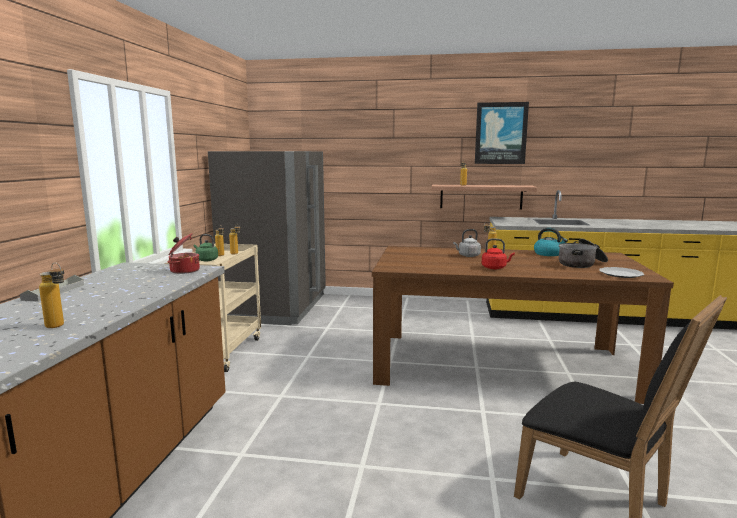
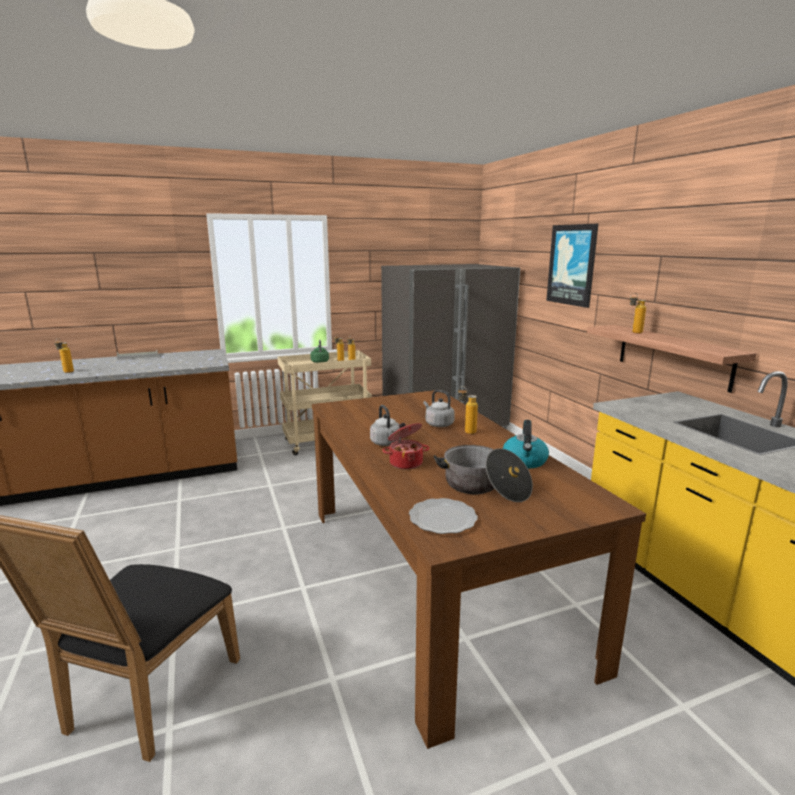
camera: 60 degrees right, 5 degrees up
cooking pot [167,233,200,274] -> cooking pot moved to [382,423,430,469]
picture [475,102,529,164] -> picture moved to [546,224,598,308]
red kettle [482,238,515,269] -> grey kettle [370,405,400,446]

